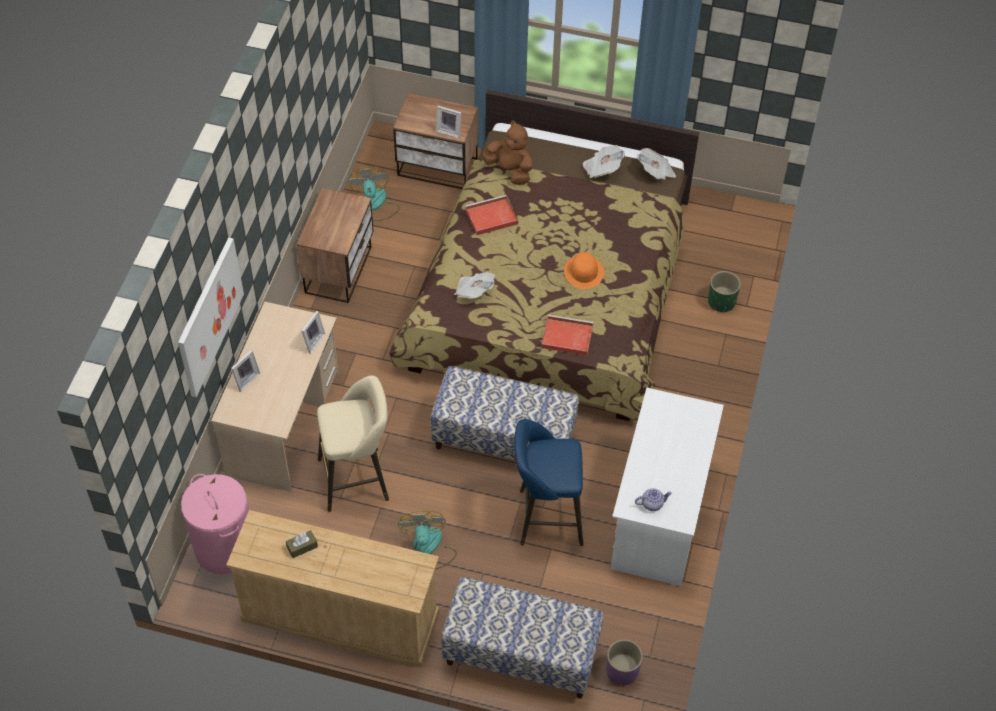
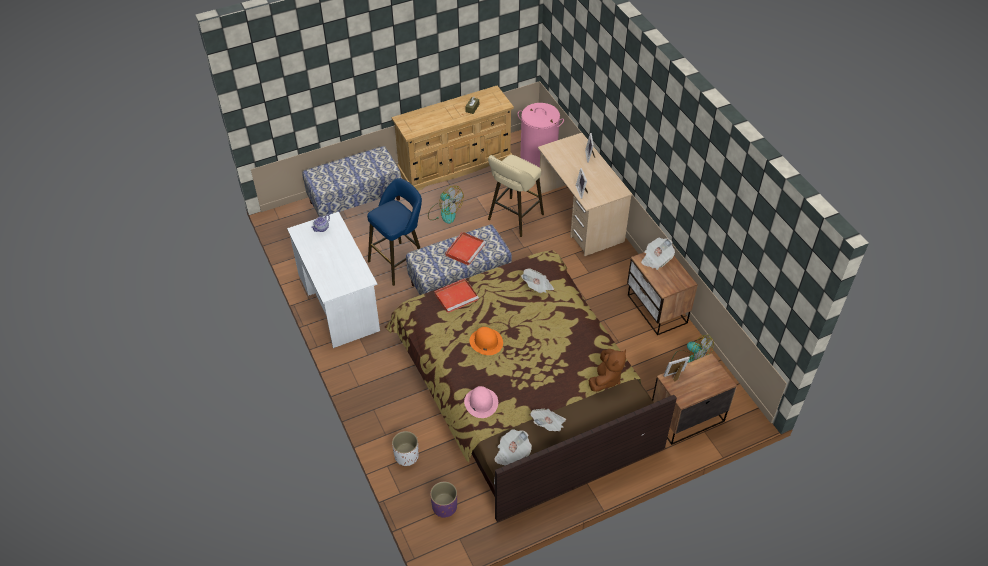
camera: 140 degrees right, 5 degrees down
picture [178,237,244,397] -> none
red tray [465,195,519,235] -> red tray moved to [445,232,486,266]
brown plush toy [482,120,533,185] -> brown plush toy turned 60 degrees counterclockwise [589,349,626,392]
purple planter [606,639,643,686] -> purple planter moved to [430,481,457,518]
green planter [708,271,741,312] -> white planter [392,431,419,466]
none -> pink hat [464,386,498,418]
none -> newspaper [641,238,675,270]

